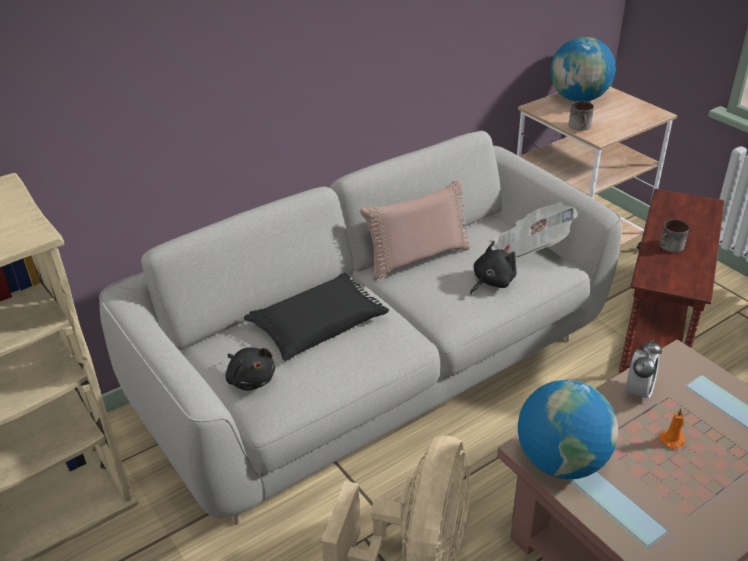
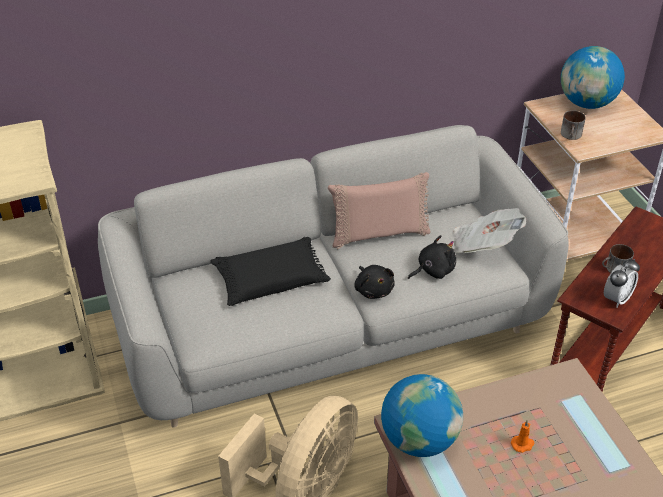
camera: 15 degrees right, 5 degrees up
black plush toy [225,347,275,391] -> black plush toy moved to [354,265,395,299]
alarm clock [626,340,662,403] -> alarm clock moved to [604,258,640,308]

